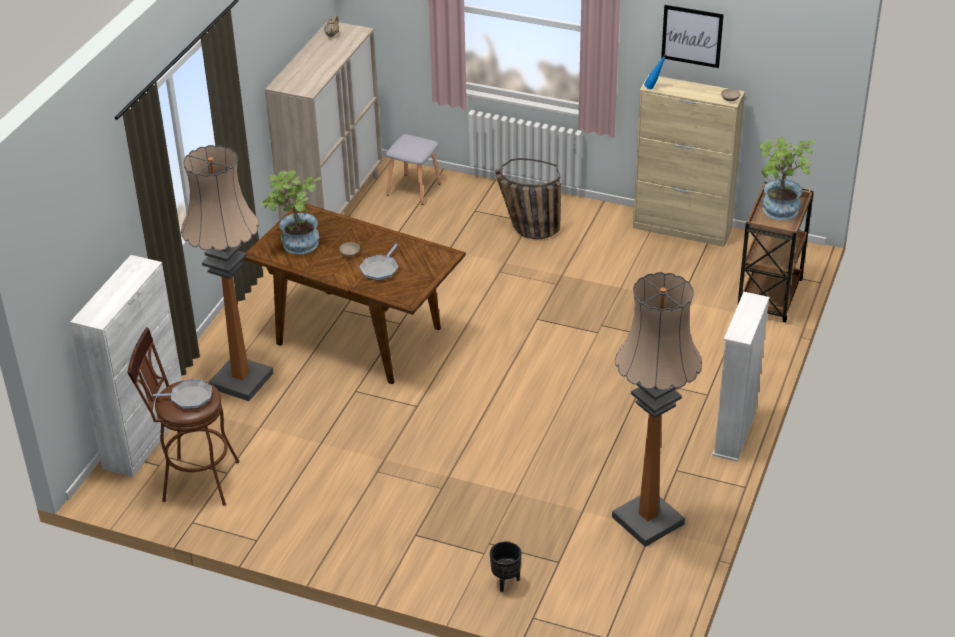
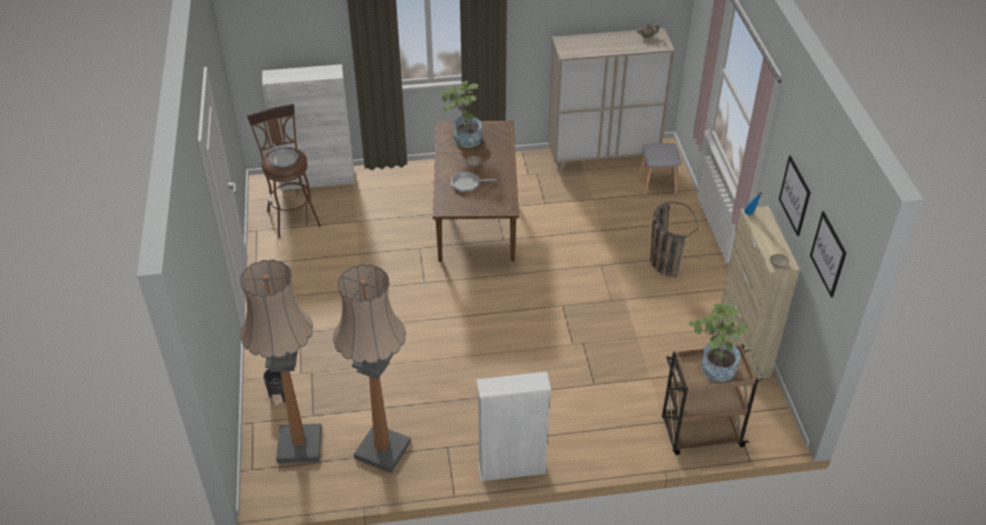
camera: 60 degrees right, 5 degrees up
floor lamp [181,145,273,401] -> floor lamp moved to [240,260,322,463]
none -> picture [810,211,846,298]

